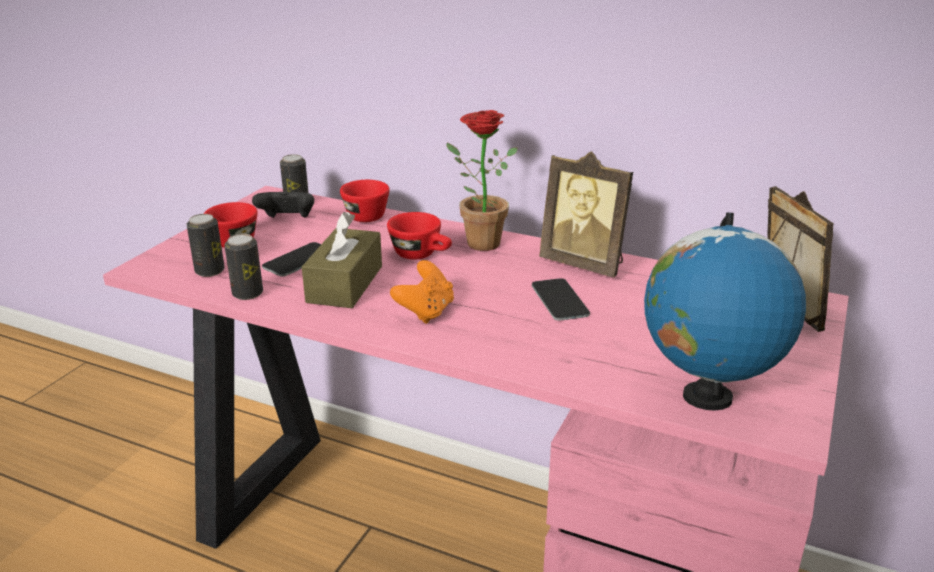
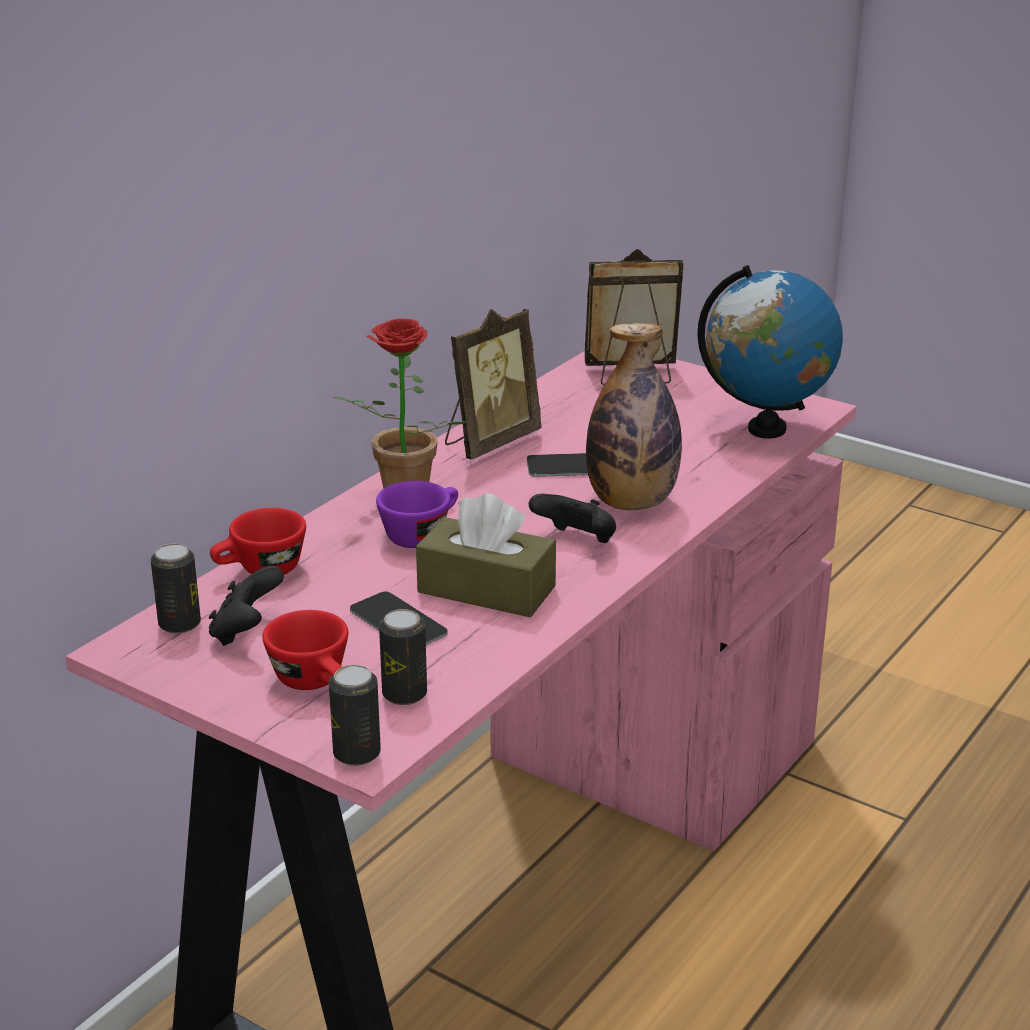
camera: 80 degrees left, 0 degrees up
can [225,234,263,300] -> can moved to [329,665,381,766]
red cup [387,212,452,260] -> purple cup [376,481,458,548]
orange game controller [390,260,454,324] -> black game controller [529,494,616,543]
none -> bottle [586,323,682,511]

